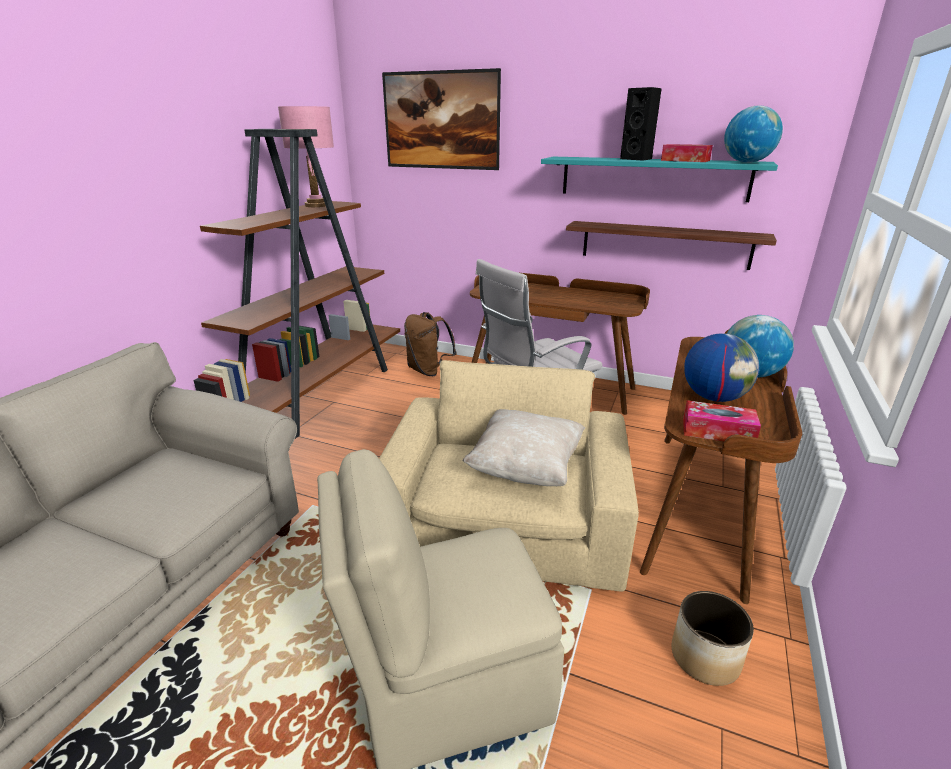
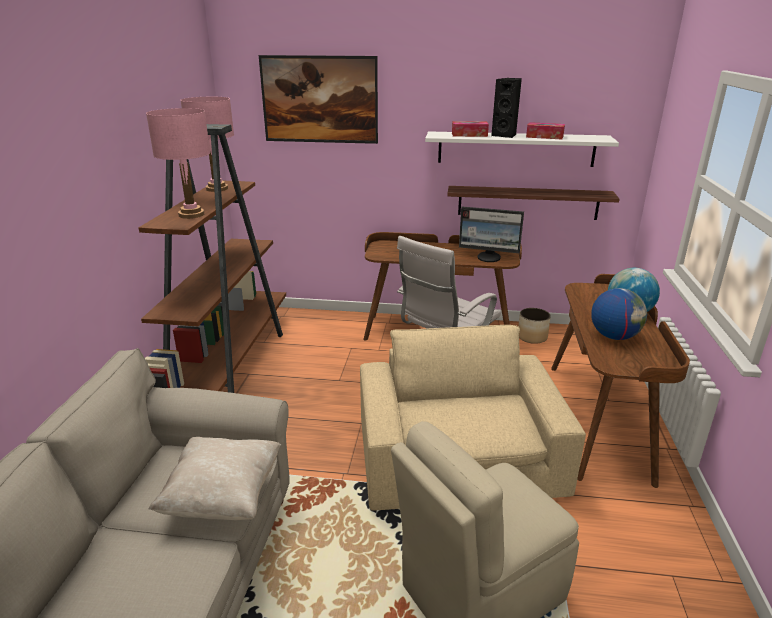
camera: 15 degrees left, 0 degrees up
brown backpack [404,312,457,376] -> none
beige pillow [463,409,585,486] -> beige pillow moved to [149,437,281,520]
turquoise shelf [541,157,778,202] -> white shelf [425,131,619,167]
planter [672,591,754,686] -> planter moved to [518,308,551,344]
tissue box [683,400,761,441] -> tissue box moved to [452,121,489,137]
globe [724,106,783,163] -> none
none -> pink table lamp [146,108,210,219]
none -> monitor [459,207,524,262]

